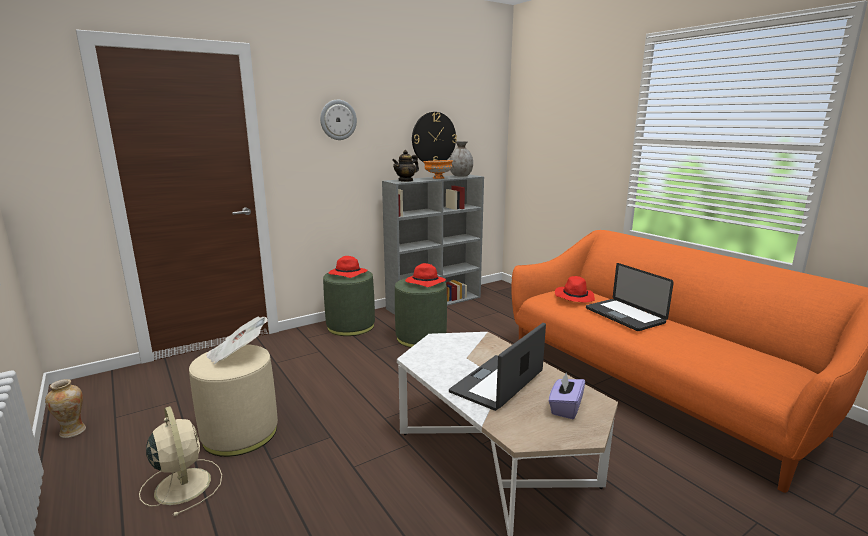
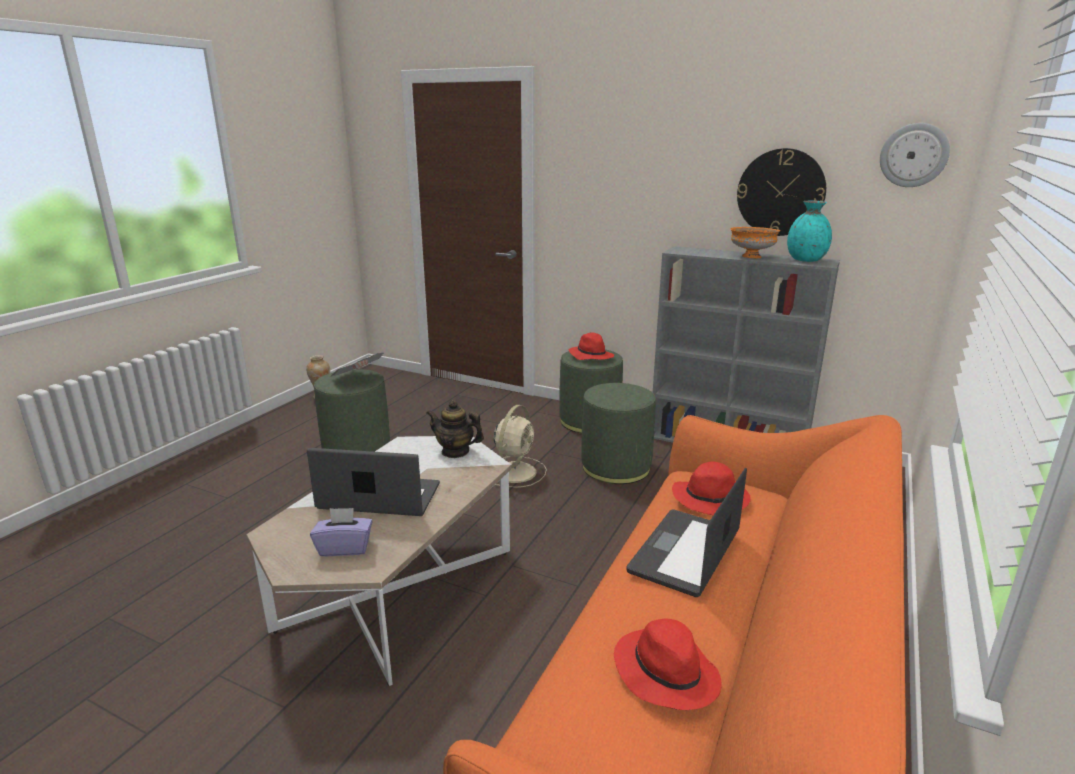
camera: 60 degrees right, 5 degrees up
beige fan [139,406,222,517] -> beige fan moved to [493,405,547,488]
beige ottoman [189,344,278,457] -> green ottoman [314,369,390,452]
wall clock [320,100,357,140] -> wall clock moved to [880,123,950,187]
teapot [392,150,419,182] -> teapot moved to [426,400,484,458]
red hat [405,263,446,287] -> red hat moved to [614,619,722,710]
grey vase [450,141,473,177] -> turquoise vase [787,201,832,262]

